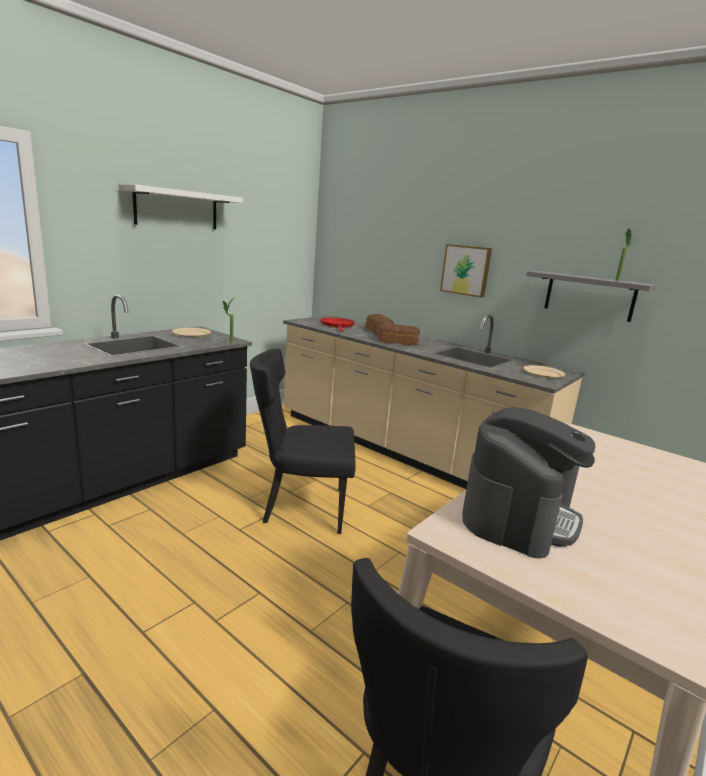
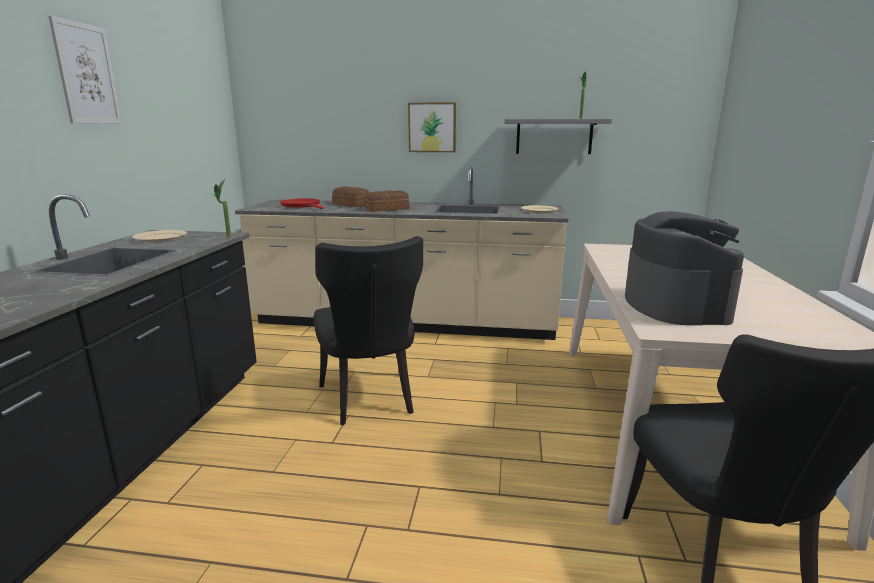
camera: 30 degrees left, 0 degrees up
white shelf [118,184,243,230] -> picture [48,16,122,124]
black chair [250,349,356,534] -> black chair turned 75 degrees counterclockwise [314,236,423,425]

